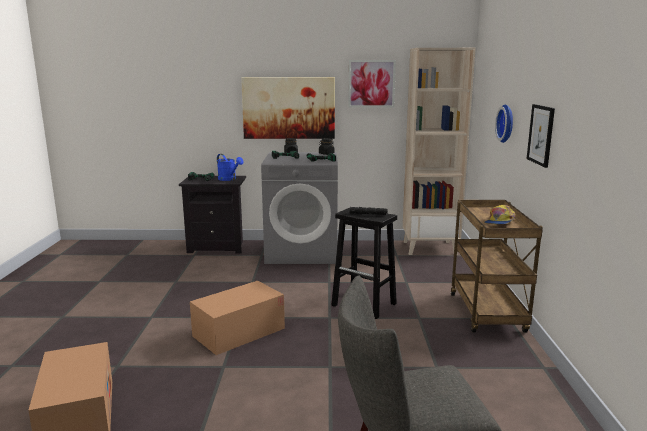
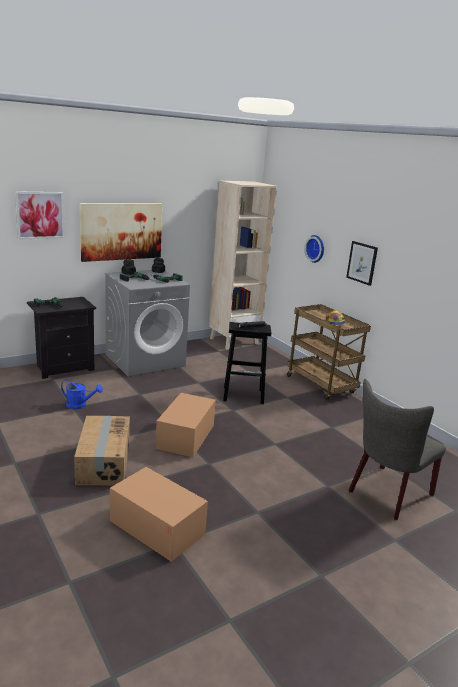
camera: 35 degrees left, 5 degrees up
blue watering can [217,154,244,181] -> blue watering can moved to [61,380,103,409]
picture [348,60,396,108] -> picture moved to [15,191,65,240]
none -> cardboard box [74,416,130,486]

